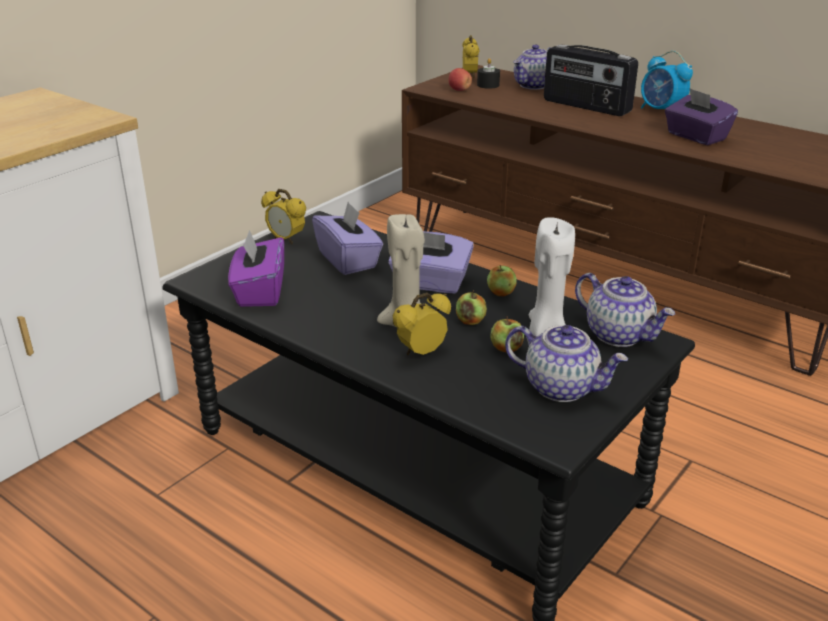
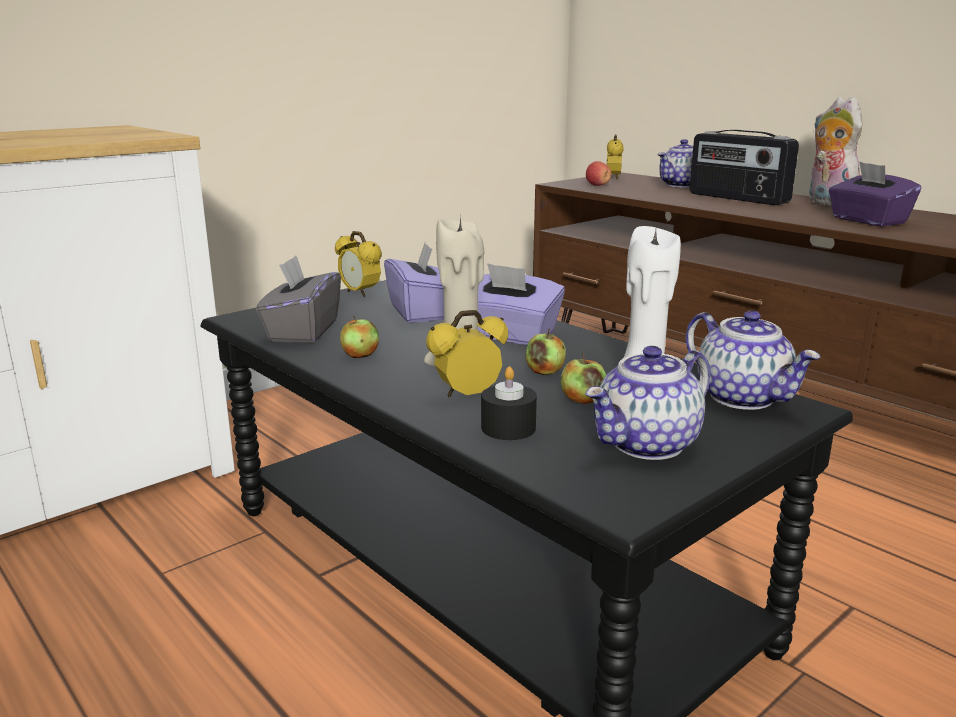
camera: 10 degrees right, 10 degrees down
purple tissue box [228,230,284,307] -> grey tissue box [256,255,341,343]
black candle [477,58,500,89] -> black candle moved to [481,366,537,440]
apple [487,265,517,297] -> apple moved to [340,316,379,358]
teapot [505,325,628,402] -> teapot turned 105 degrees clockwise [585,346,710,460]
alarm clock [641,51,693,109] -> plush toy [809,97,862,207]

